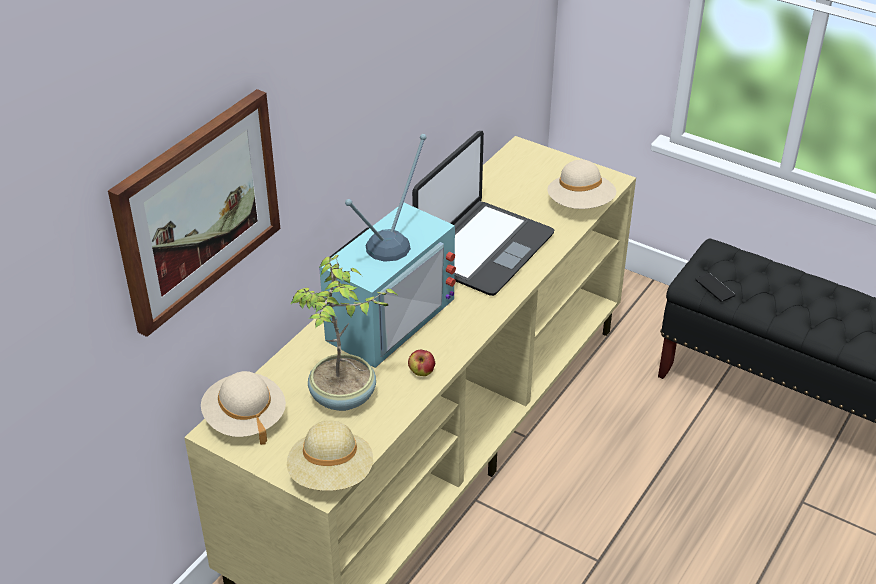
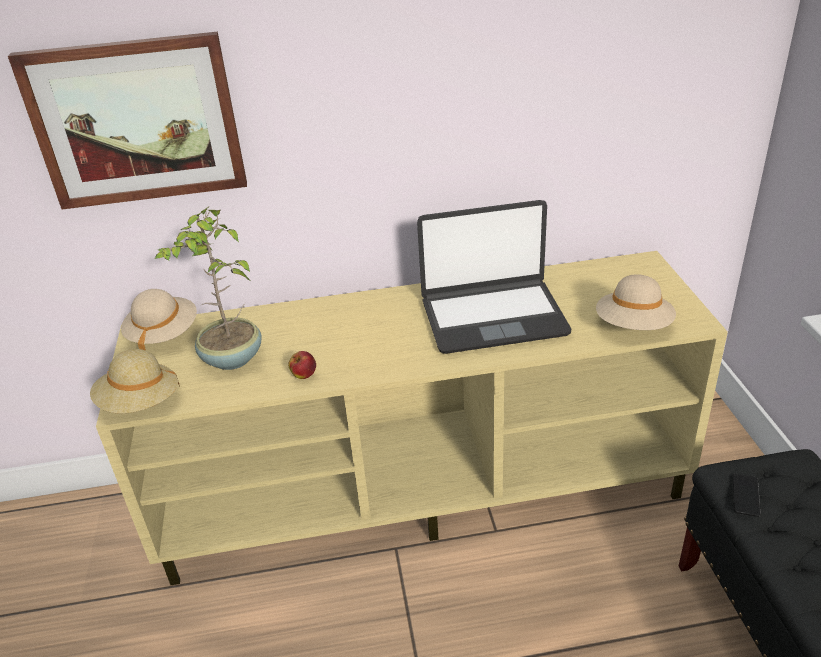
camera: 50 degrees right, 5 degrees down
television [319,134,456,368] -> none

